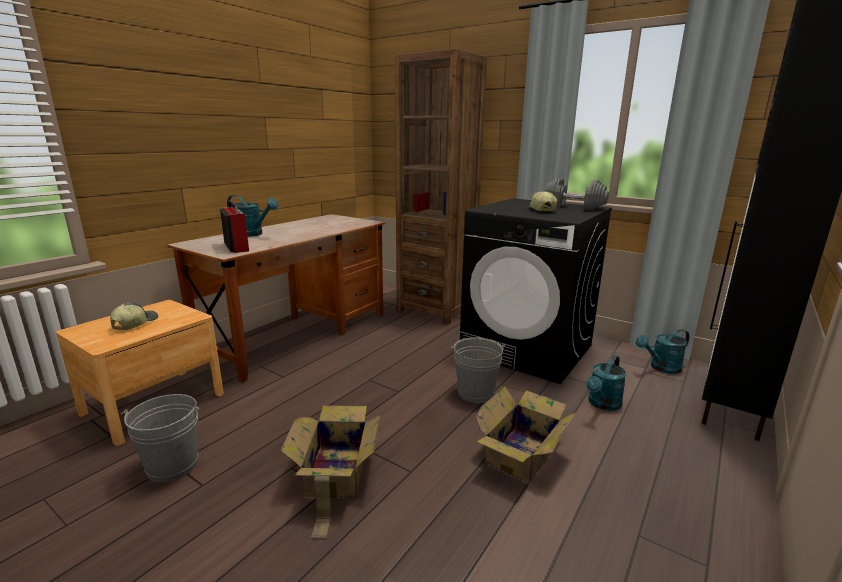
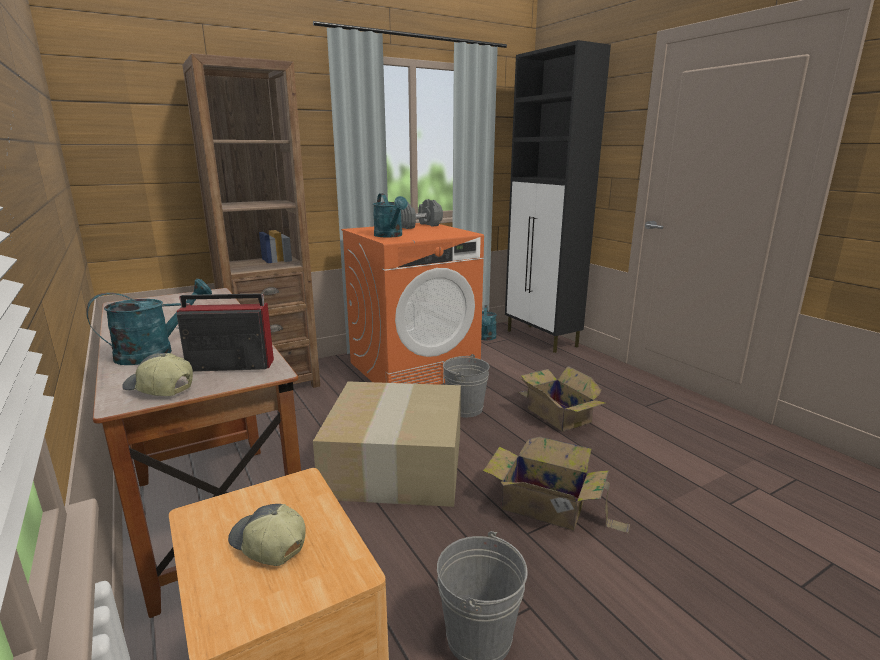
camera: 65 degrees left, 0 degrees up
black washing machine [460,198,612,384] -> orange washing machine [341,223,484,385]
cap [528,191,557,211] -> cap moved to [122,353,193,396]
turquoise watering can [586,355,626,411] -> turquoise watering can moved to [373,193,408,237]
none -> cardboard box [313,381,461,507]

